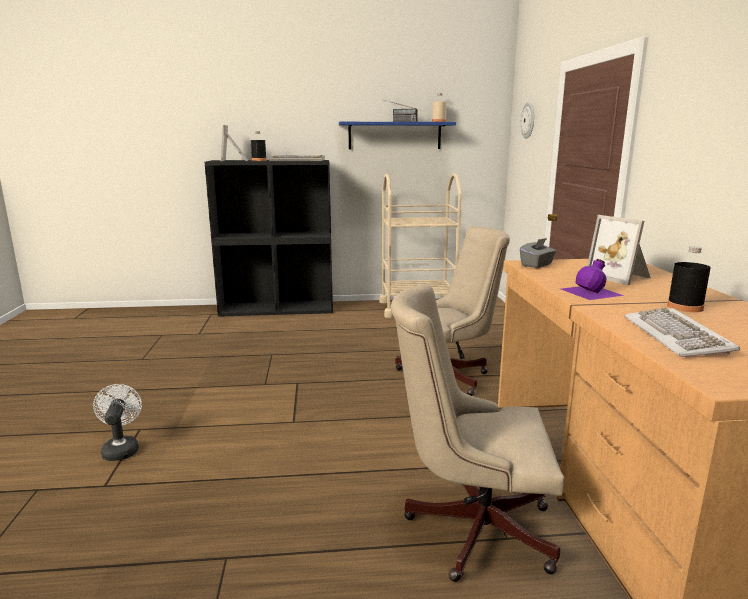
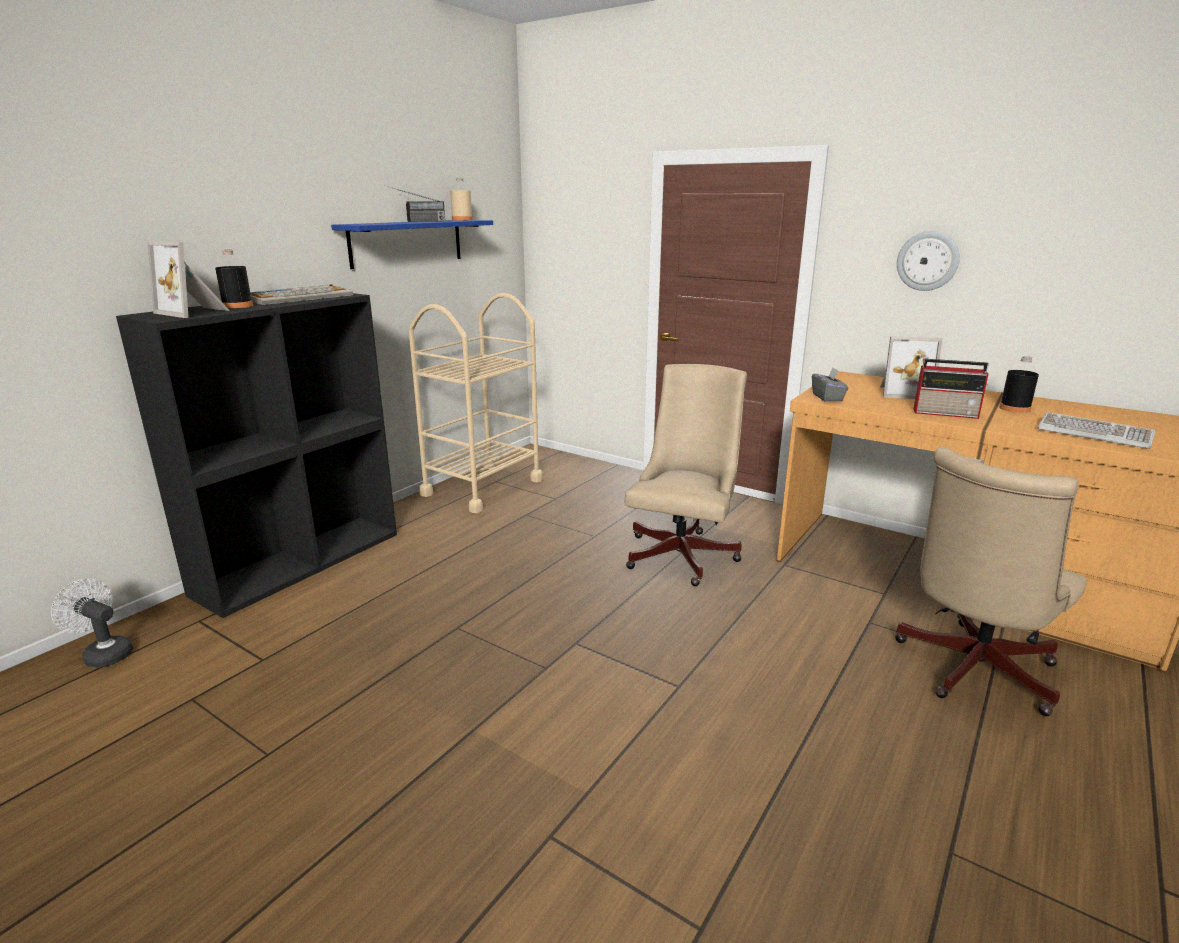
camera: 50 degrees left, 5 degrees up
white fan [93,384,142,461] -> white fan moved to [51,579,133,668]
wall clock [521,102,534,139] -> wall clock moved to [897,231,960,291]
purple bottle [561,259,624,300] -> radio [914,359,989,419]

